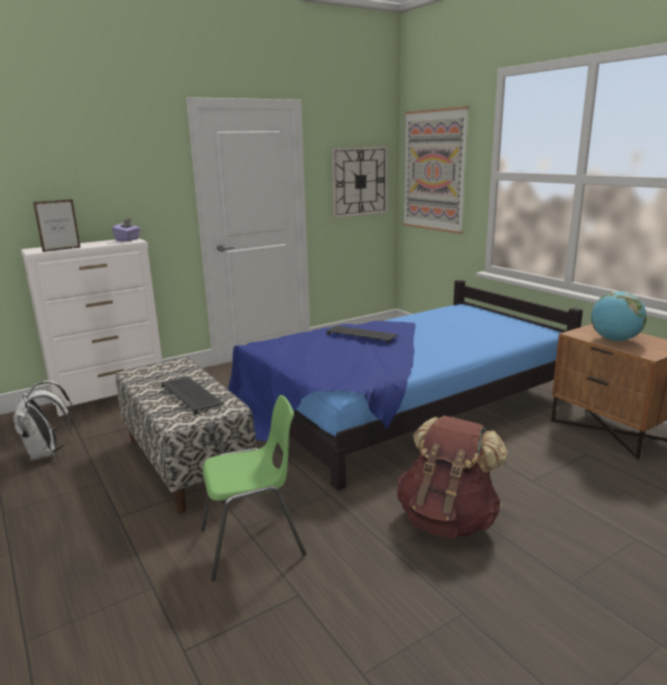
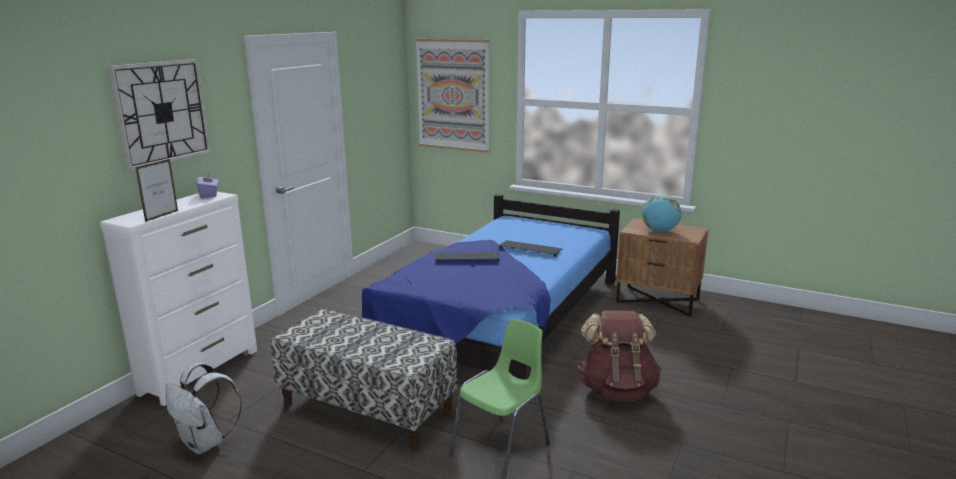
camera: 30 degrees left, 0 degrees up
keyboard [161,377,224,414] -> keyboard moved to [499,240,562,257]
wall clock [332,146,388,218] -> wall clock moved to [108,59,211,171]

